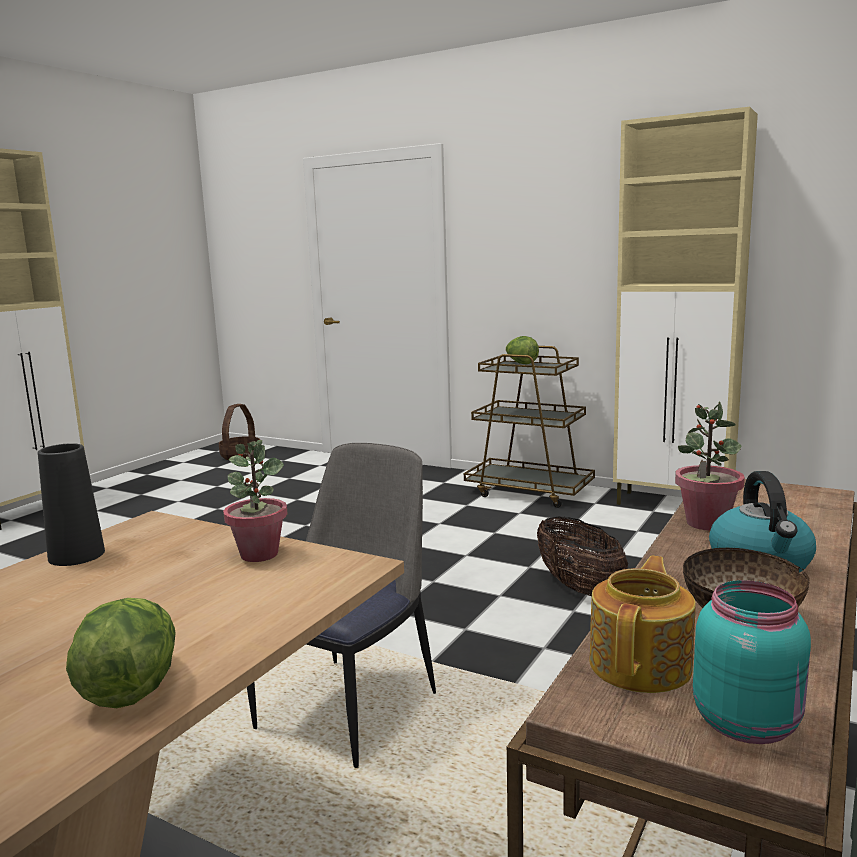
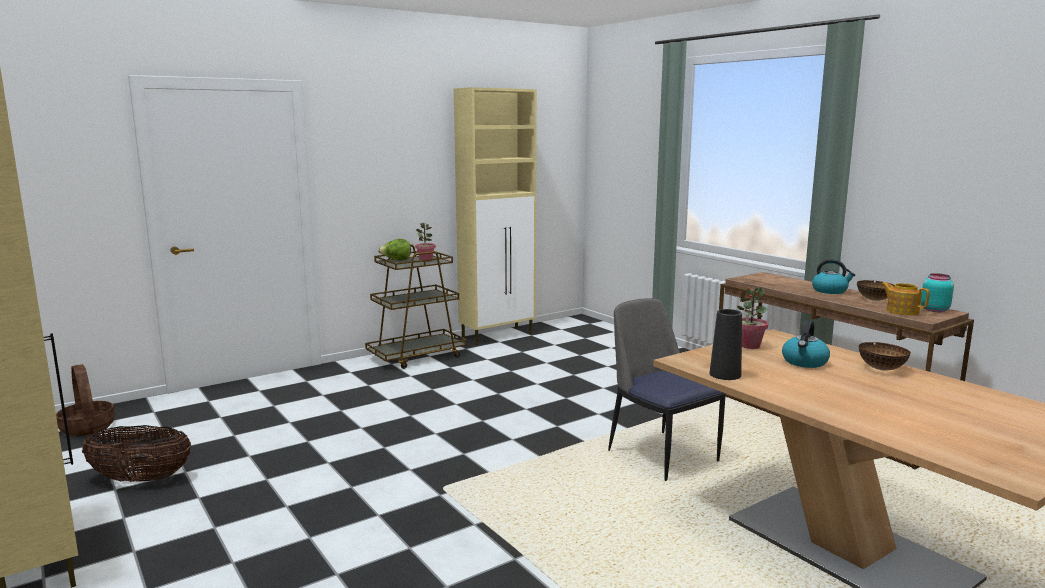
camera: 65 degrees left, 0 degrees up
lettuce [66,598,176,708] -> bowl [859,342,911,371]
basket [537,516,628,596] -> basket moved to [82,425,191,482]
potted plant [675,401,745,531] -> potted plant moved to [415,222,436,262]
none -> kettle [782,320,830,368]

